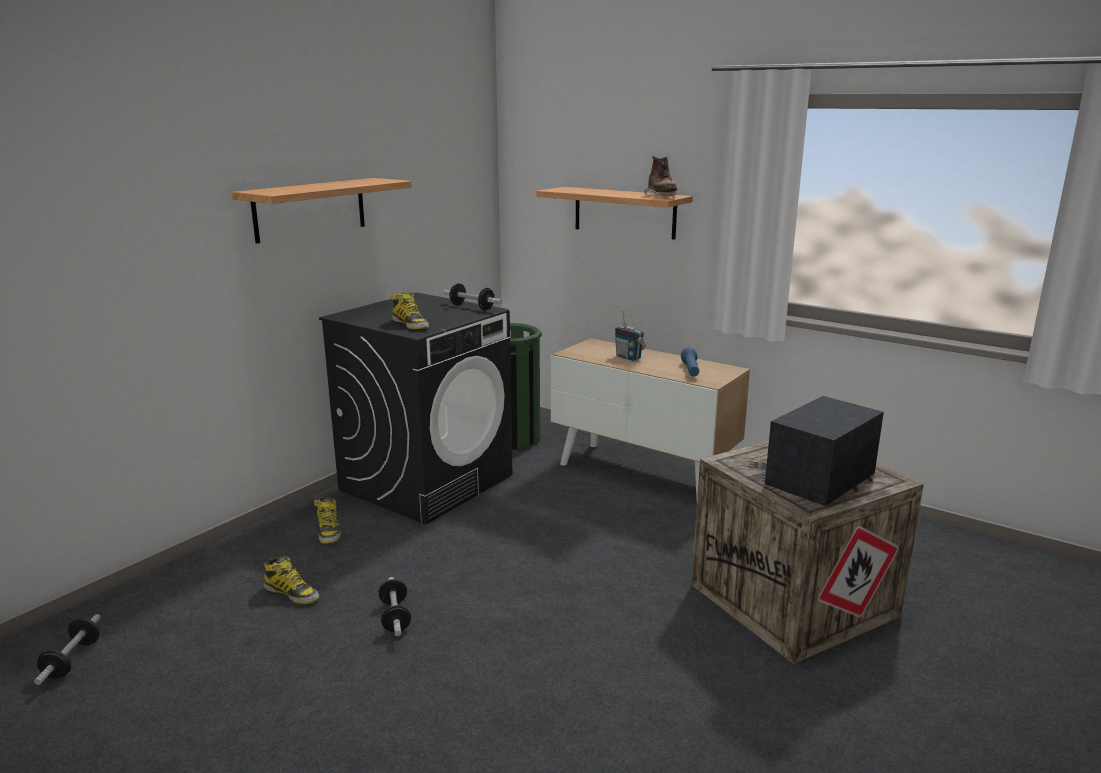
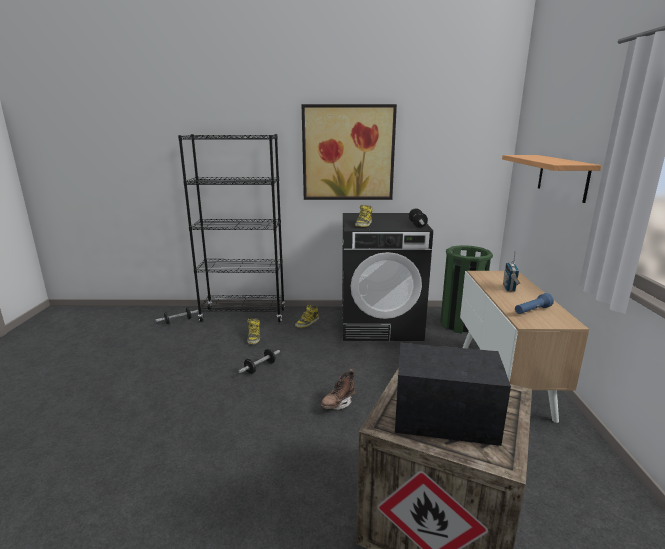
camera: 55 degrees right, 0 degrees up
shelf [232,178,412,244] -> picture [302,104,397,200]
brown boot [644,156,677,196] -> brown boot moved to [320,369,355,410]
none -> black bookcase [178,134,285,322]

